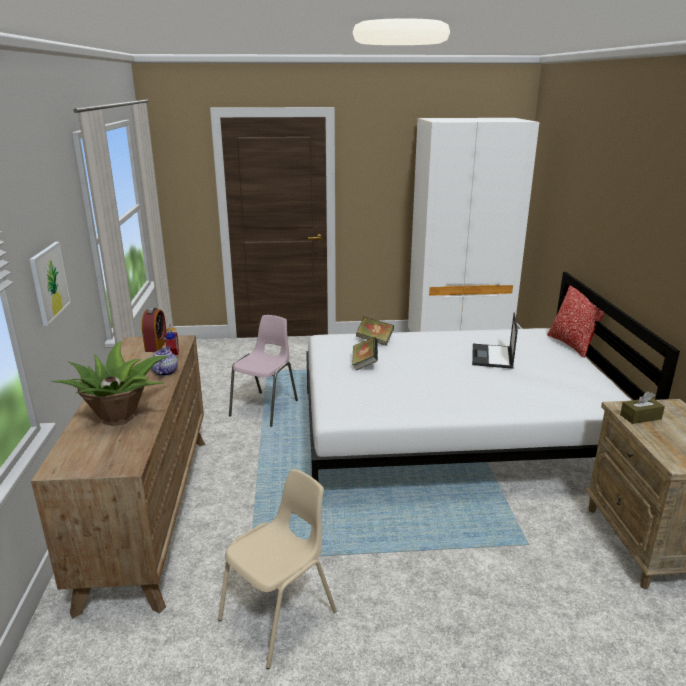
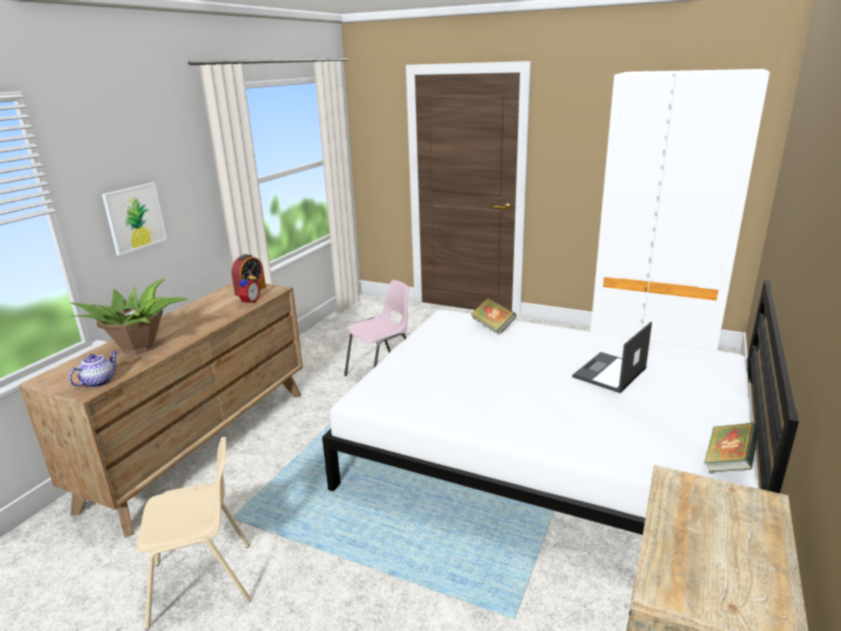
camera: 30 degrees right, 0 degrees up
teapot [151,346,178,376] -> teapot moved to [68,351,118,388]
book [352,337,378,371] -> book moved to [704,423,759,472]
pillow [547,286,605,358] -> none
brown tissue box [620,391,665,424] -> none

